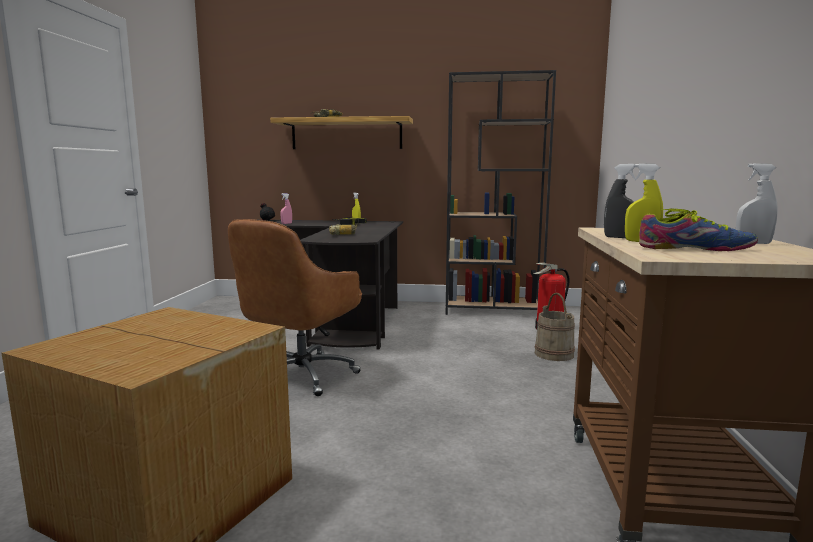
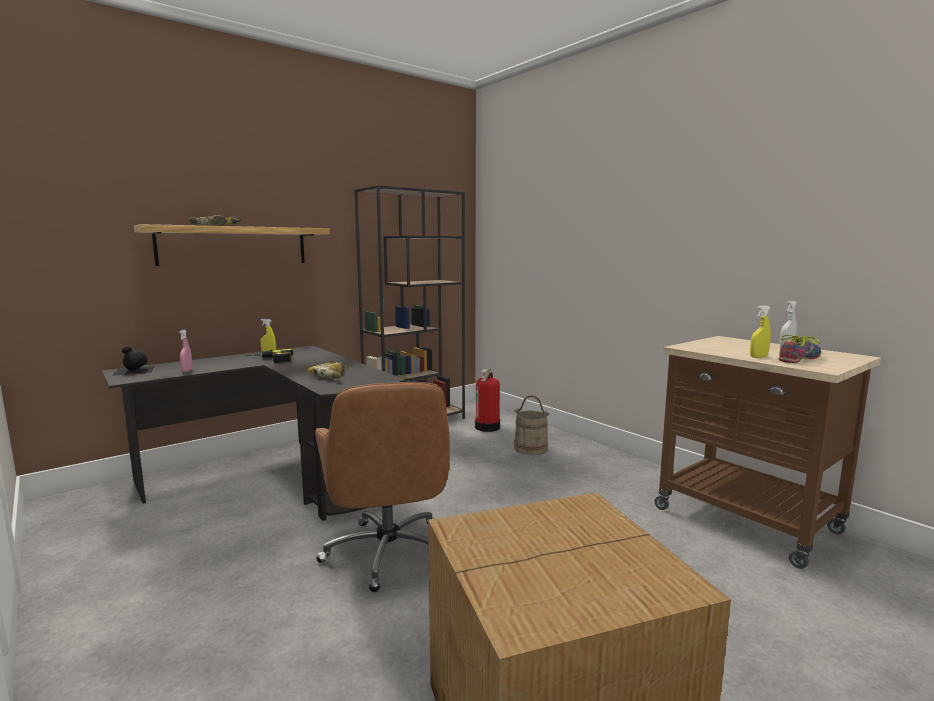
camera: 45 degrees left, 0 degrees up
grey spray bottle [604,164,636,238] -> none

